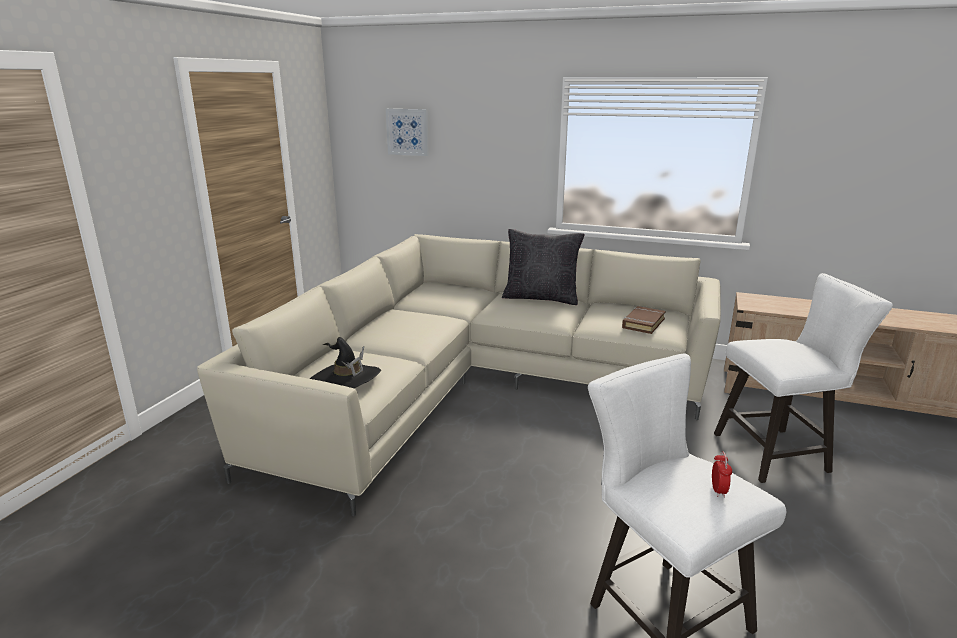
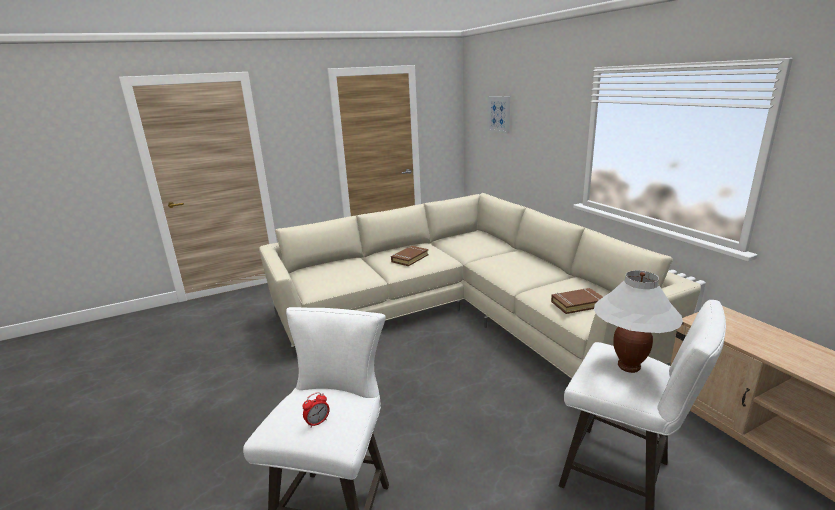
camera: 45 degrees right, 0 degrees up
black hat [310,337,381,388] -> none
black pillow [502,229,585,305] -> none
none -> brown book [391,246,429,266]
none -> white table lamp [594,270,683,373]

